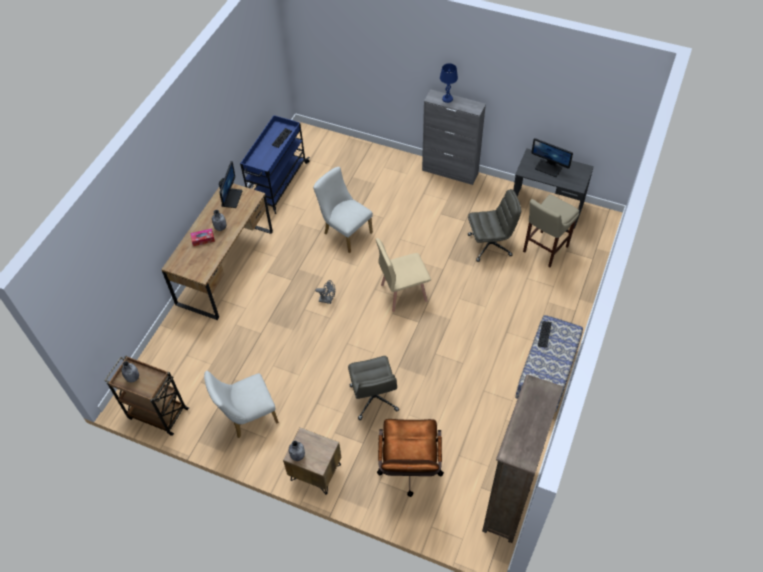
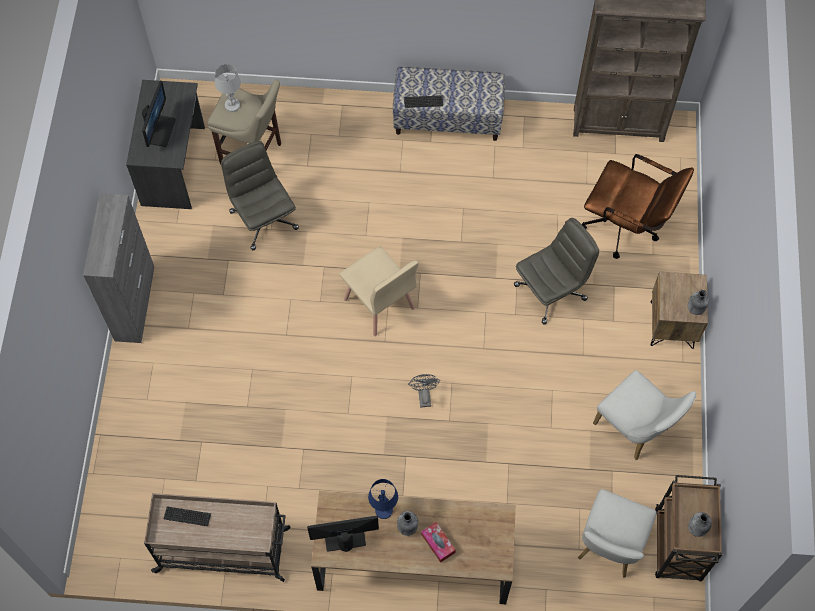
camera: 110 degrees left, 10 degrees up
blue cart [240,115,310,214] -> beige cart [144,493,291,582]
white chair [313,167,373,253] -> white chair moved to [578,489,657,578]
brown office chair [377,419,444,497] -> brown office chair turned 45 degrees clockwise [582,154,694,259]
blue table lamp [440,63,458,103] -> blue table lamp moved to [368,479,398,519]
none -> white table lamp [215,64,241,112]

